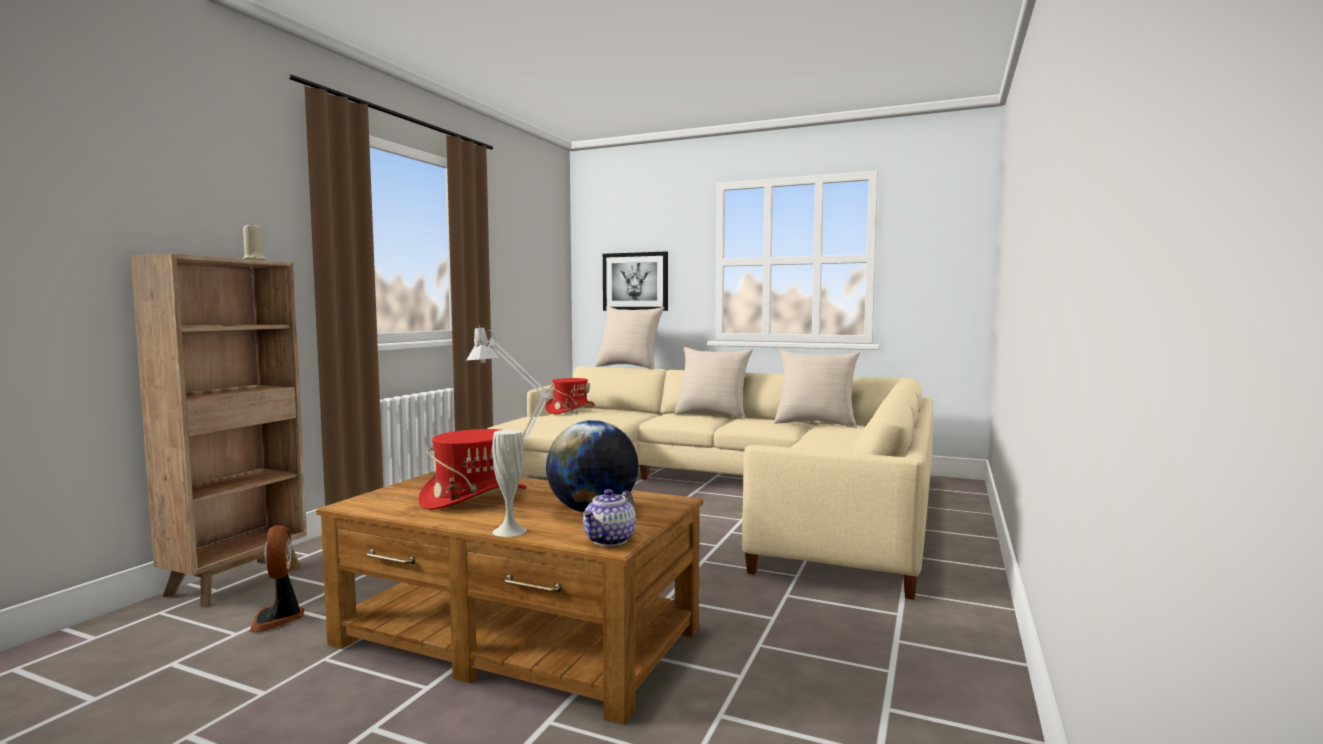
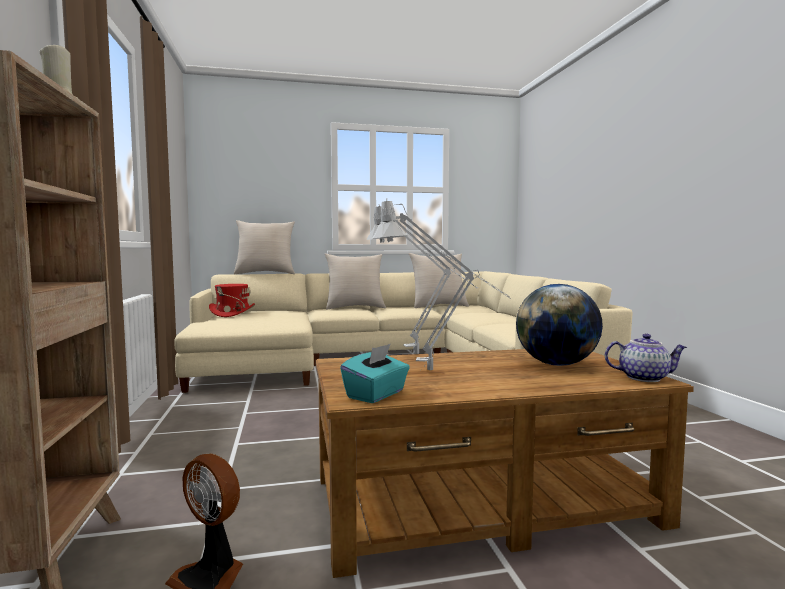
camera: 35 degrees left, 0 degrees up
red hat [418,429,527,510] -> grey table lamp [372,198,511,370]
white vase [492,430,527,537] -> none
teapot [582,489,636,546] -> teapot turned 75 degrees counterclockwise [605,334,687,382]
picture [603,251,668,311] -> none
none -> turquoise tissue box [340,344,410,403]

